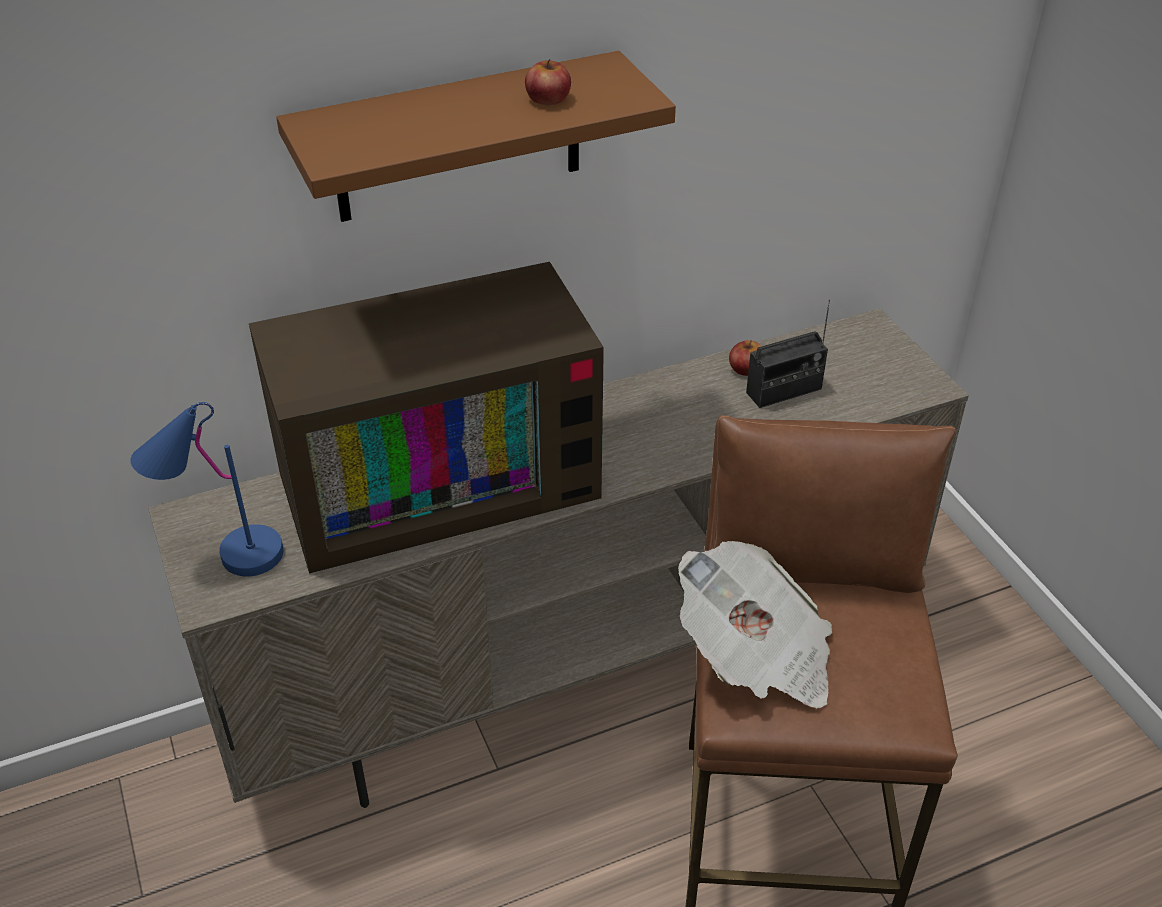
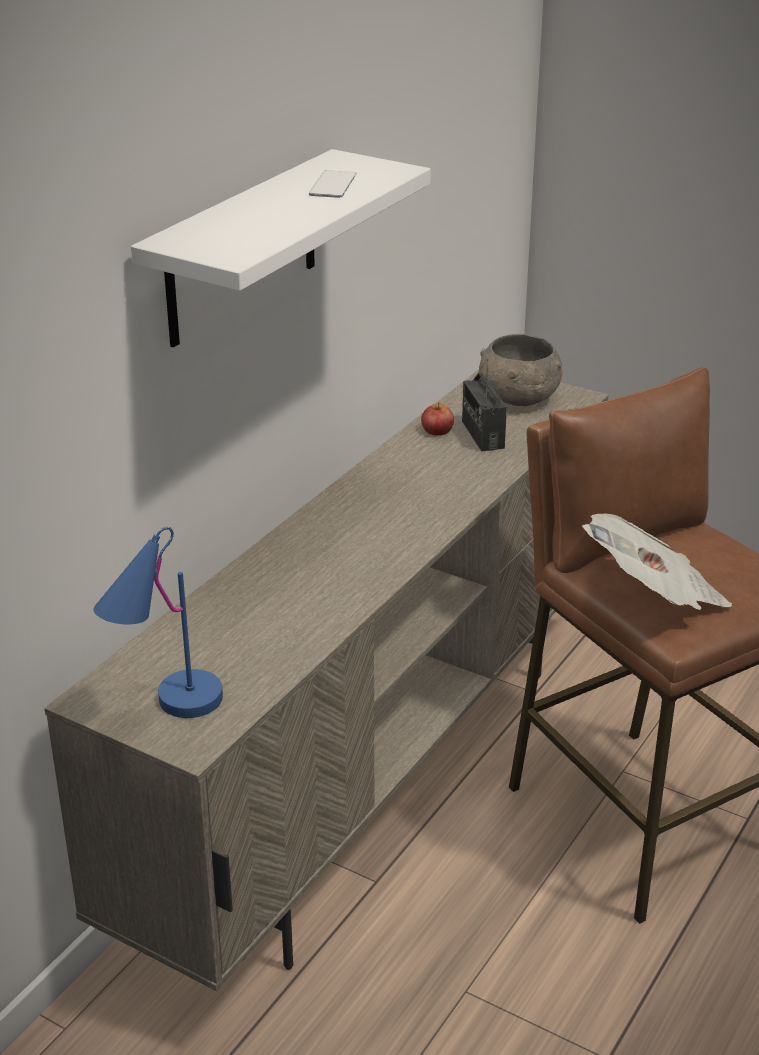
camera: 35 degrees left, 10 degrees down
television [249,262,604,573] -> none
brown shelf [276,51,676,222] -> white shelf [131,149,431,348]
apple [525,59,571,105] -> phone [309,170,356,198]
radio [746,299,830,408] -> radio turned 135 degrees clockwise [462,359,507,451]
none -> grey bowl [478,334,563,406]

